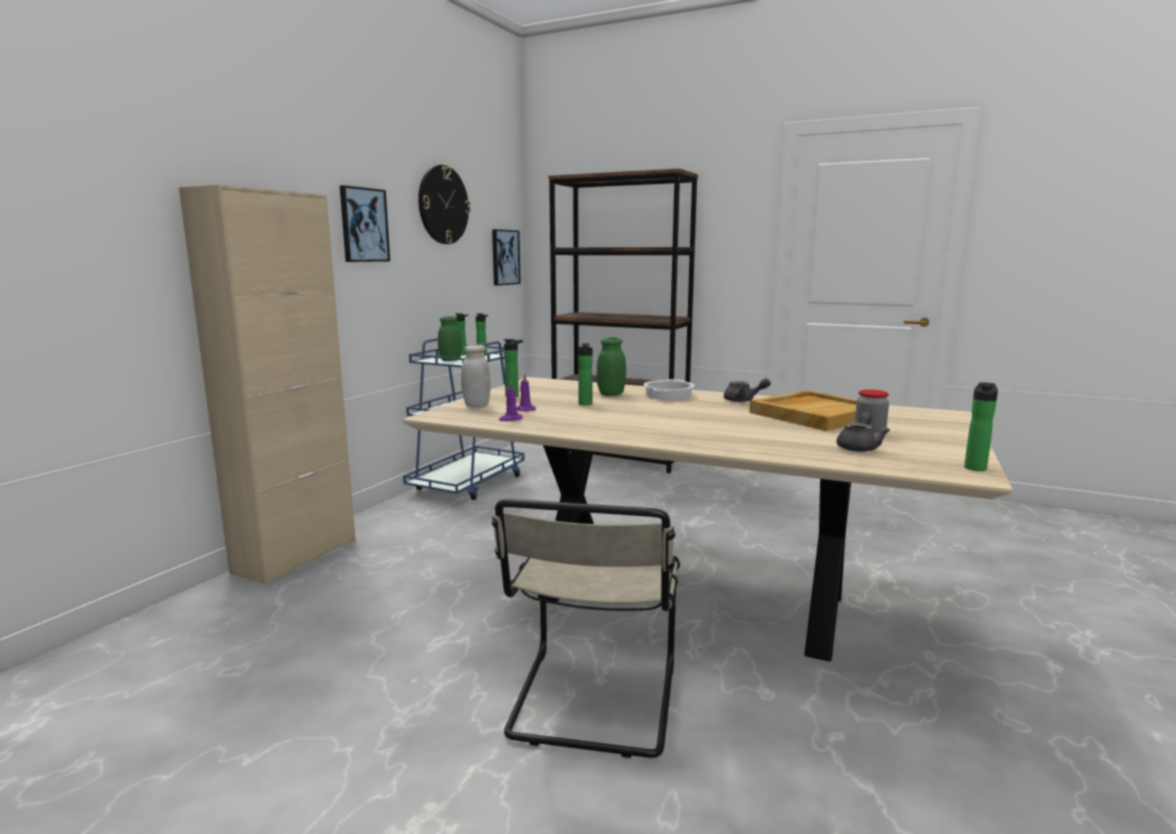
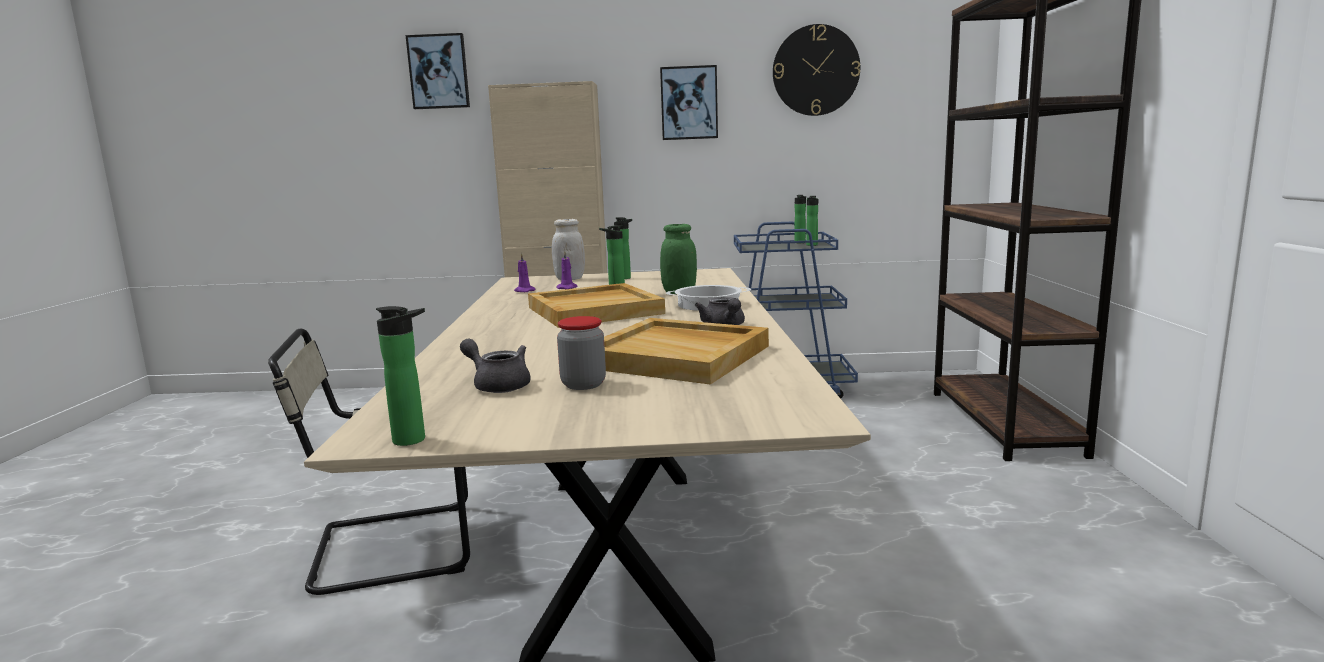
camera: 65 degrees right, 0 degrees up
green jar [438,316,462,361] -> none
picture [492,229,521,286] -> picture moved to [405,33,470,109]
grey teapot [837,412,890,452] -> grey teapot turned 150 degrees counterclockwise [460,339,531,393]
none -> beige tray [528,283,665,328]

